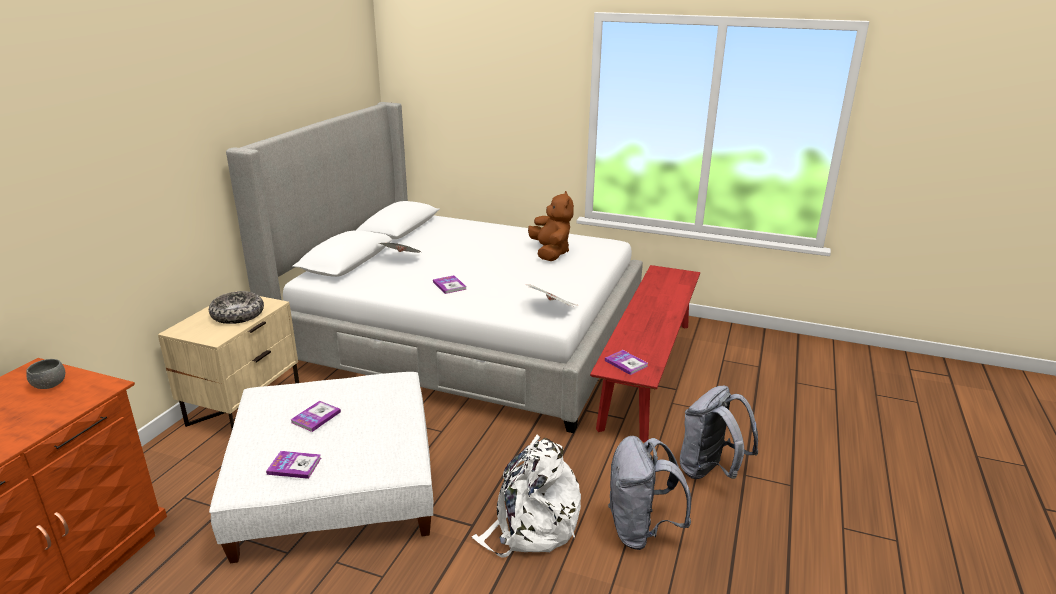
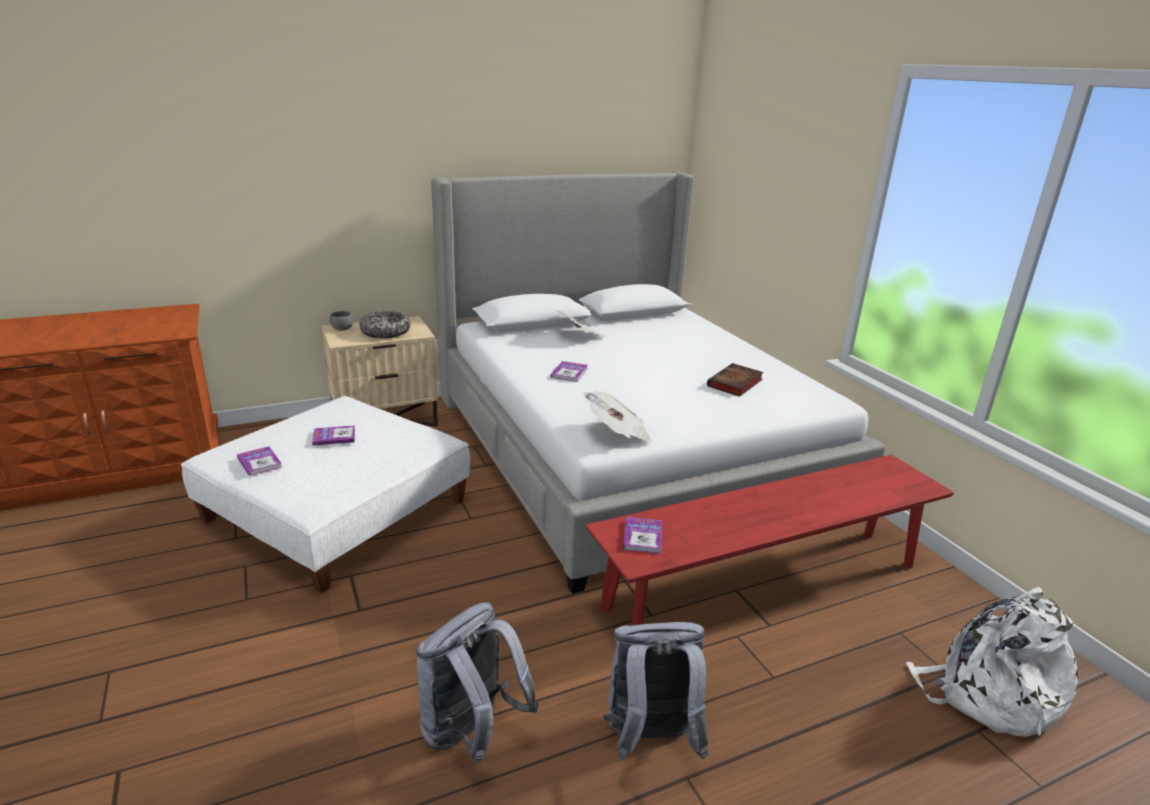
camera: 45 degrees right, 0 degrees up
grey bowl [26,359,65,389] -> grey bowl moved to [329,311,353,331]
white backpack [472,434,581,558] -> white backpack moved to [906,587,1078,737]
brown plush toy [528,191,574,261] -> book [707,363,764,397]

